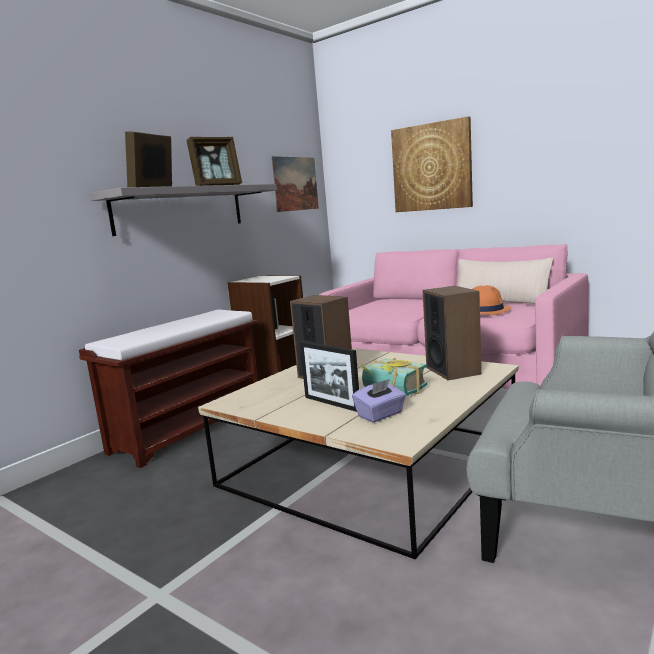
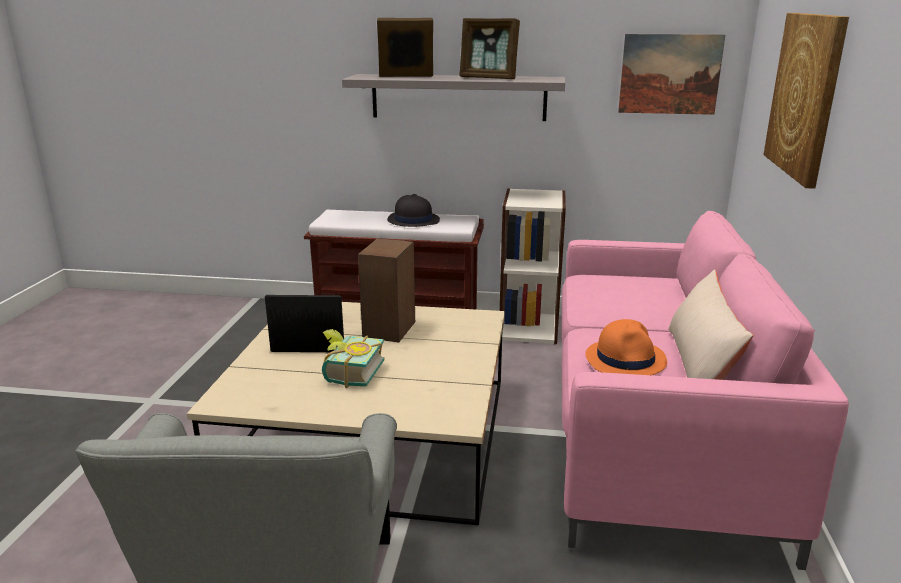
camera: 60 degrees right, 10 degrees up
picture frame [300,342,359,412] -> picture frame turned 75 degrees clockwise [265,295,344,352]
purple tissue box [352,379,406,423] -> none
speaker [423,286,482,380] -> none
none -> black hat [387,194,440,227]

